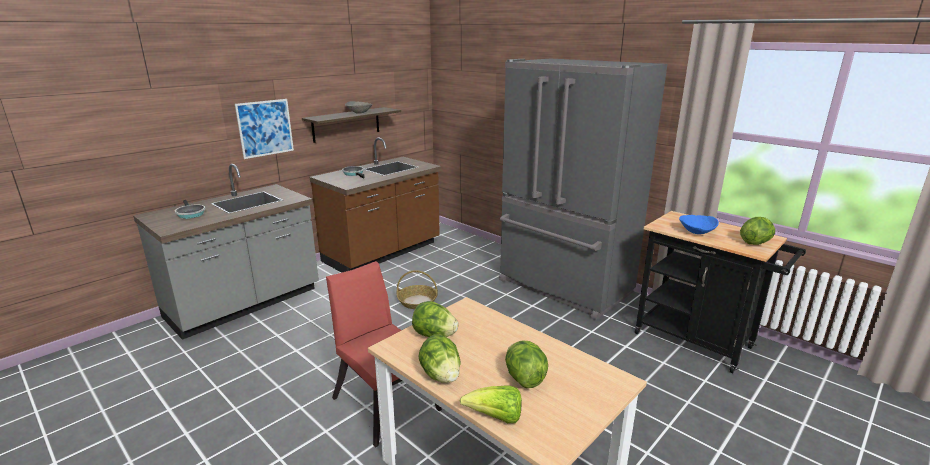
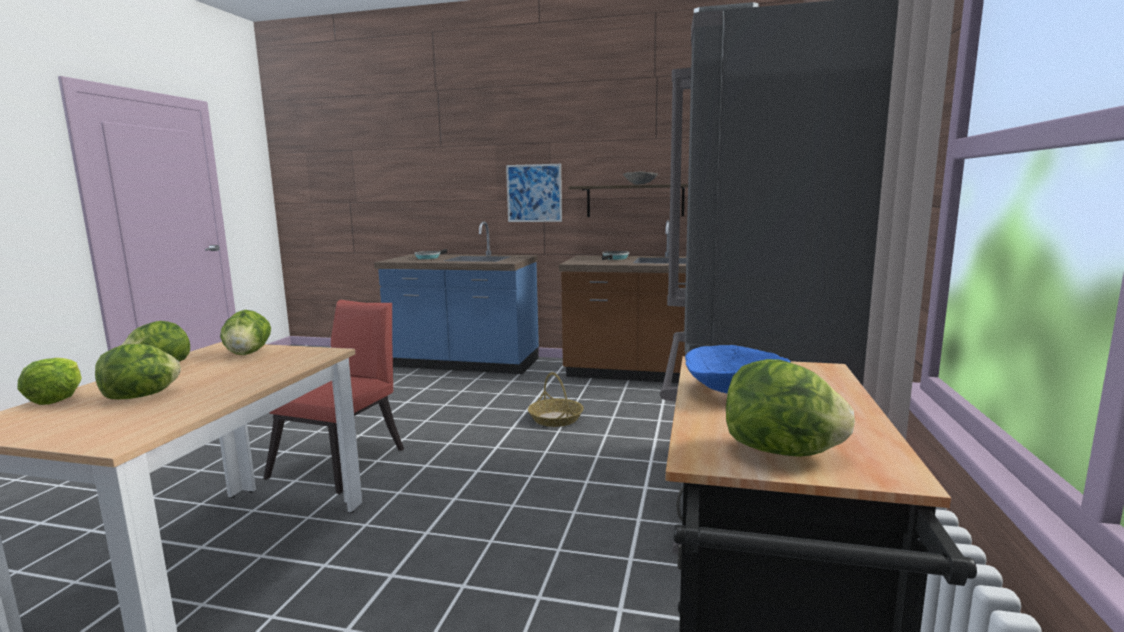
camera: 60 degrees right, 10 degrees down
grey counter [133,164,319,340] -> blue counter [374,221,539,374]

